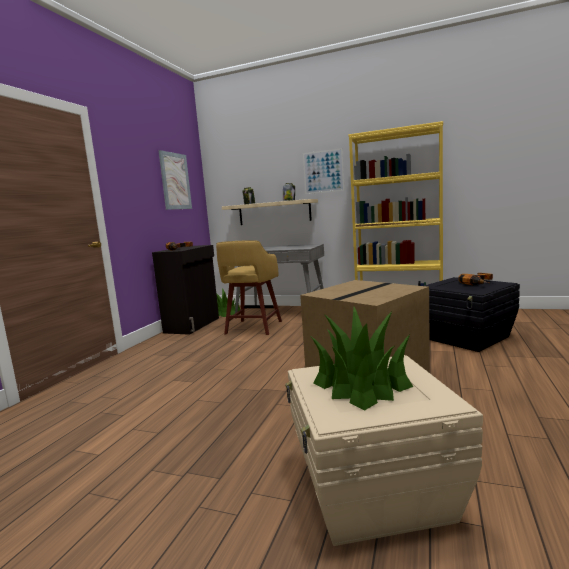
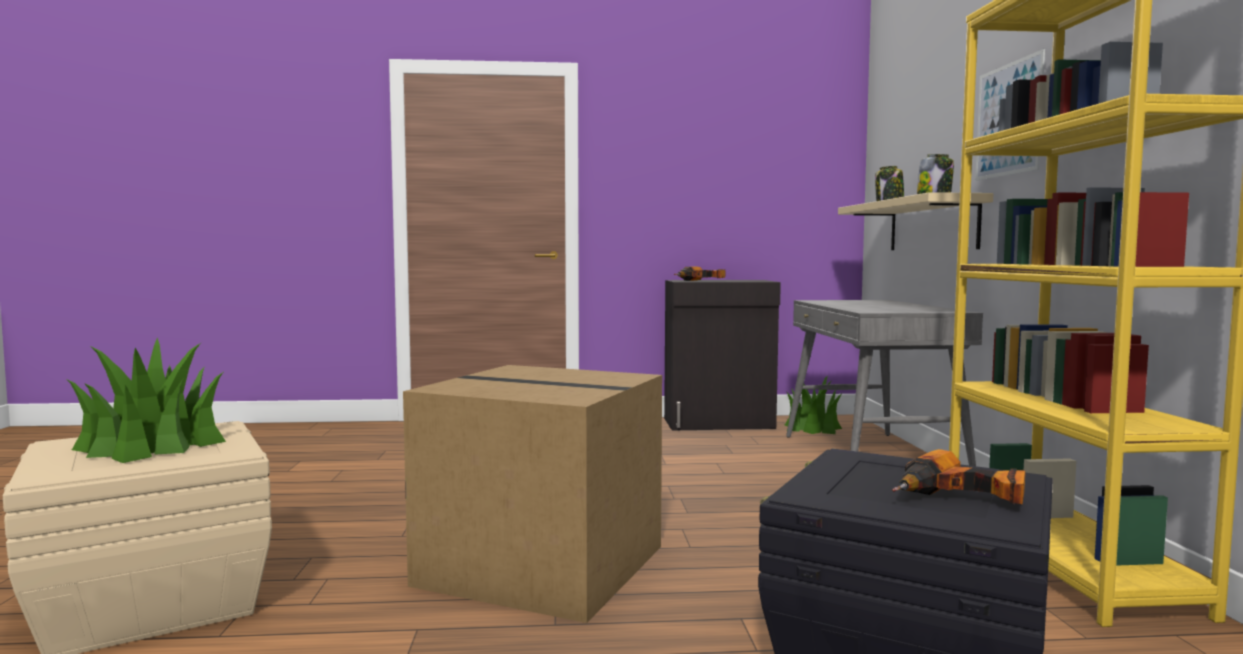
camera: 65 degrees right, 5 degrees down
picture [158,150,192,210] -> none
yellow stool [216,240,282,335] -> none

